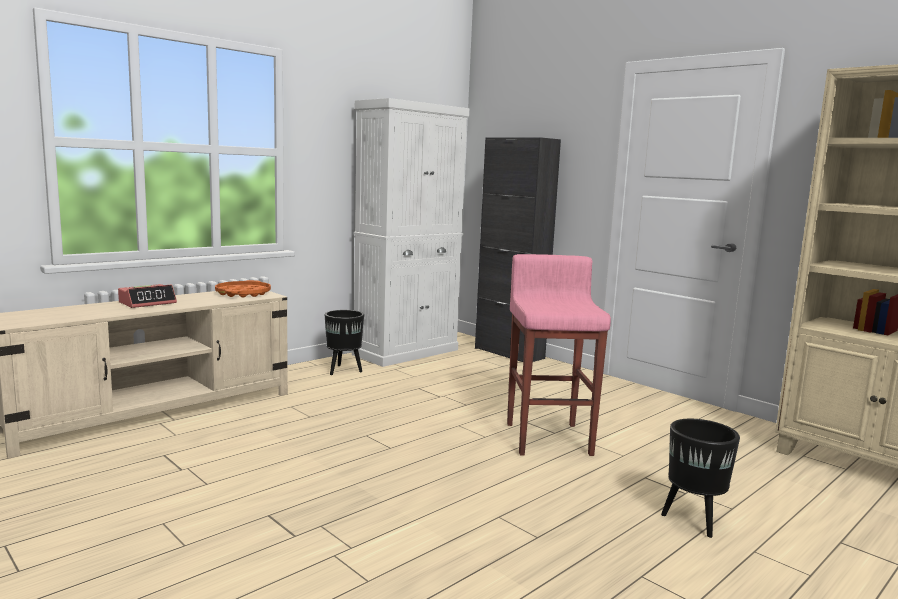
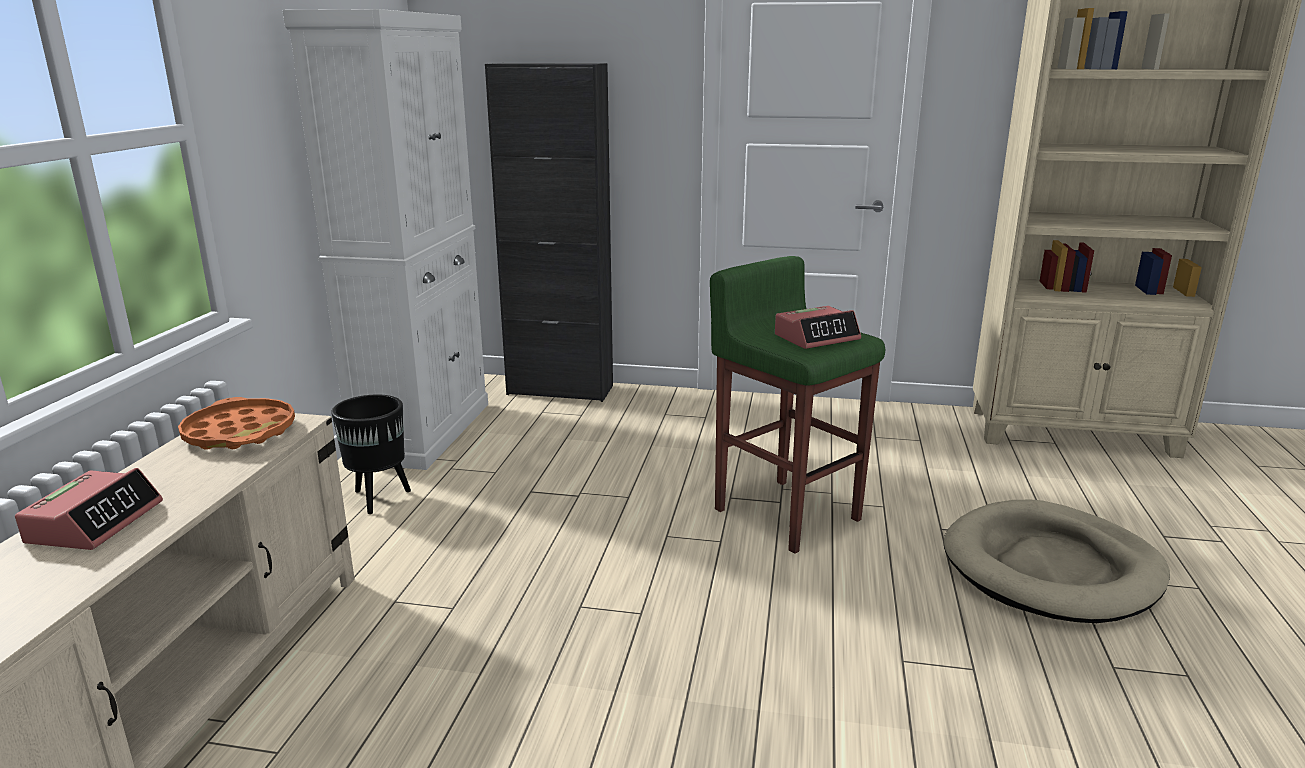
camera: 35 degrees left, 10 degrees up
pink stool [507,254,611,456] -> green stool [710,256,885,554]
black planter [661,419,740,538] -> beige dog bed [944,500,1170,623]
none -> alarm clock [775,306,861,349]

